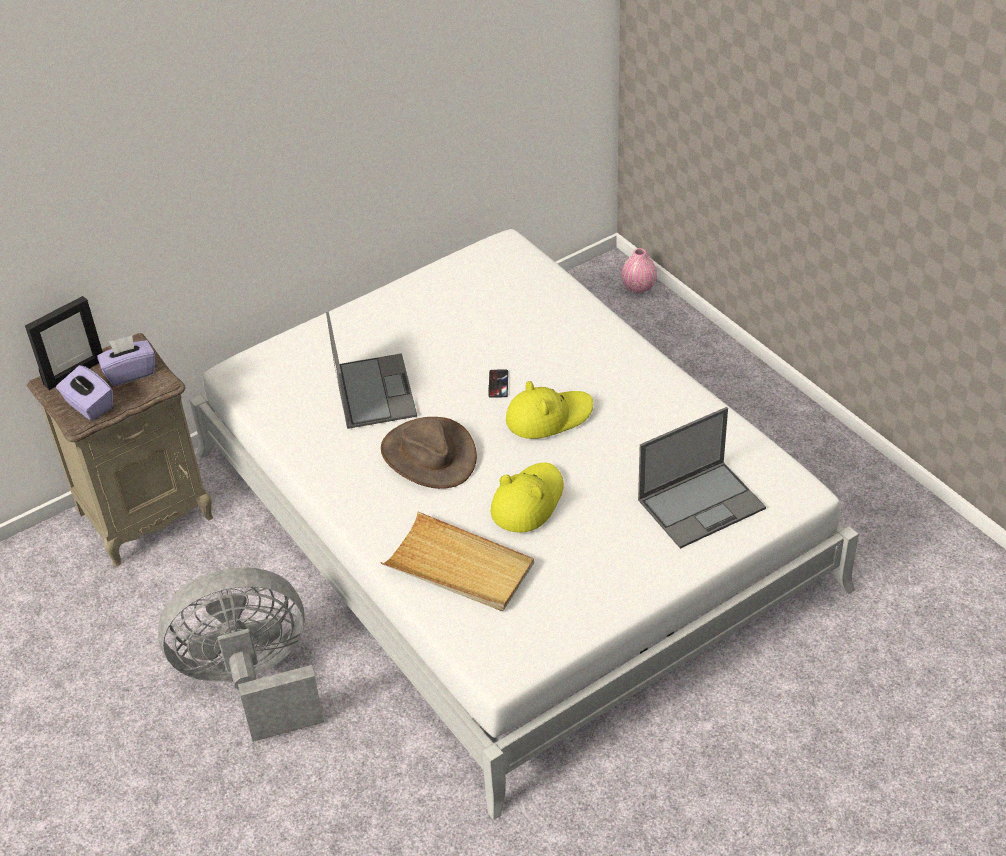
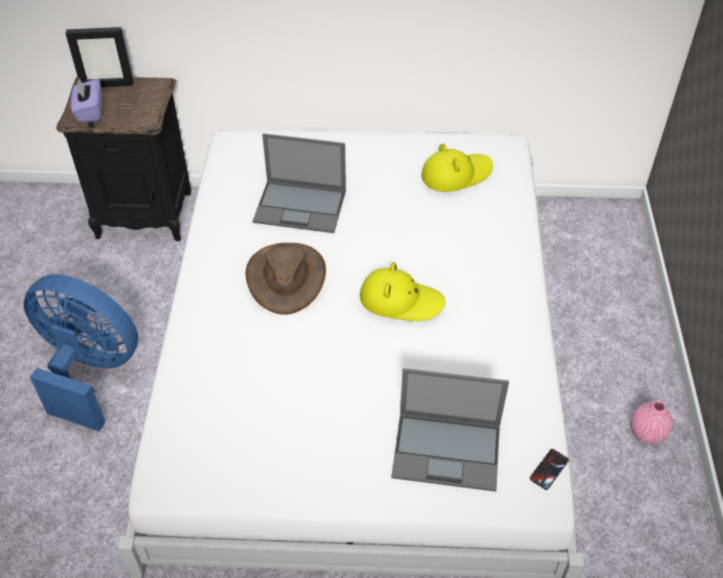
camera: 35 degrees right, 5 degrees up
beige nightstand [27,333,213,567] -> black nightstand [56,77,191,241]
purple tissue box [97,335,155,386] -> none
grey fan [158,567,324,742] -> blue fan [23,274,138,431]
laptop [326,312,417,429] -> laptop turned 75 degrees clockwise [253,133,346,233]
beige tray [380,512,534,611] -> none
phone [488,369,508,398] -> phone moved to [530,449,569,490]
yellow hat [491,462,564,533] -> yellow hat moved to [421,143,493,192]
pink vase [621,248,657,293] -> pink vase moved to [631,400,672,444]

